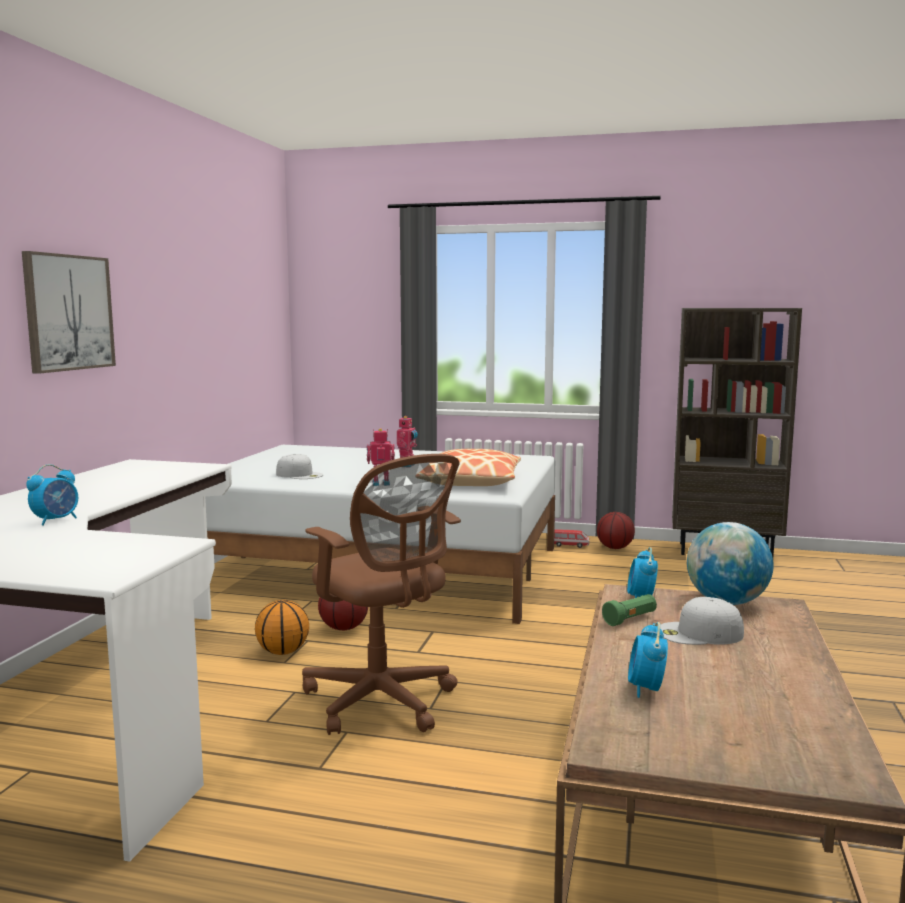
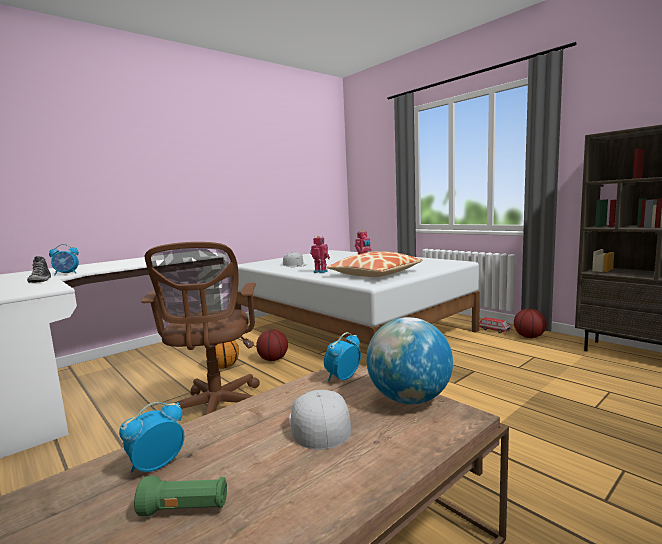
camera: 35 degrees right, 0 degrees up
picture [22,251,116,374] -> none
green flashlight [602,594,657,626] -> green flashlight moved to [134,476,227,516]
white cap [660,597,744,645] -> white cap turned 45 degrees clockwise [289,390,351,450]
none -> shoe [27,256,51,283]

